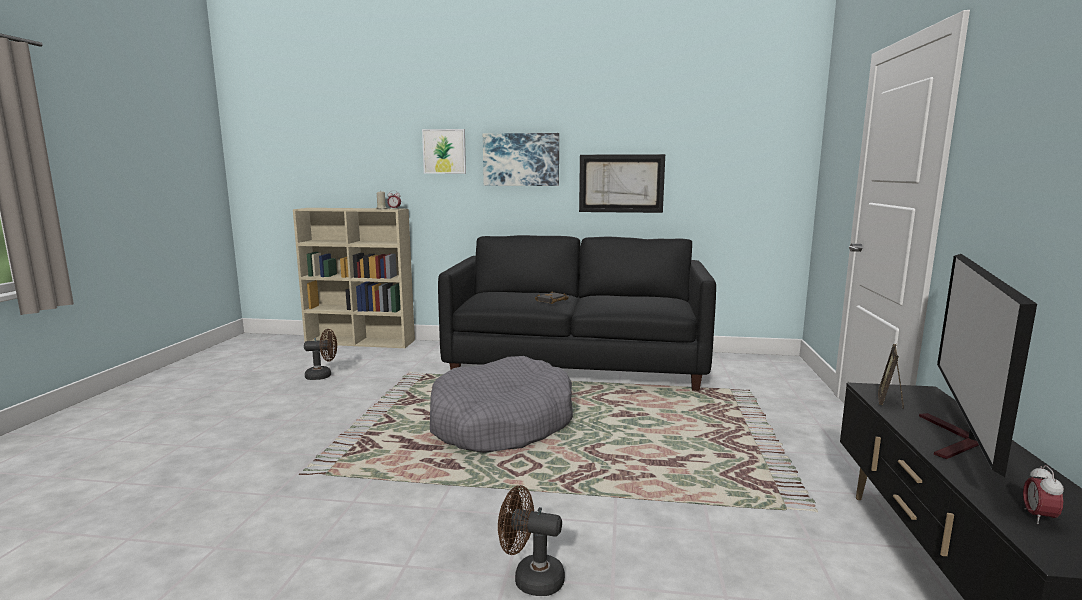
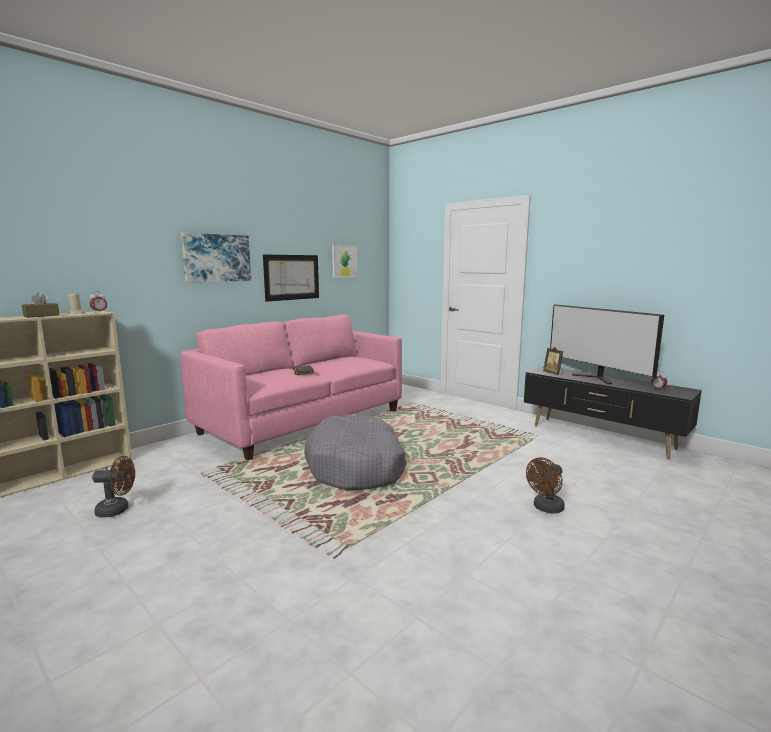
camera: 55 degrees left, 0 degrees up
brown fan [304,329,337,380] -> brown fan turned 60 degrees clockwise [92,456,135,518]
picture [422,129,466,174] -> picture moved to [332,245,357,278]
black sofa [438,235,716,391] -> pink sofa [180,315,402,460]
none -> brown tissue box [22,293,60,318]

